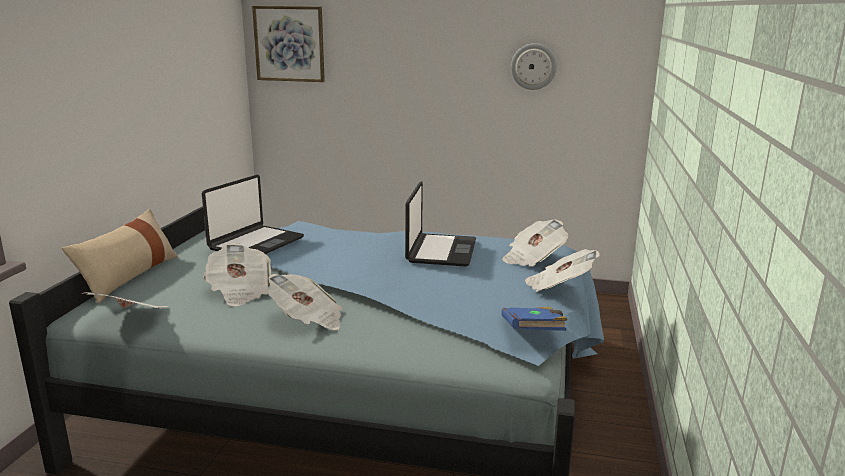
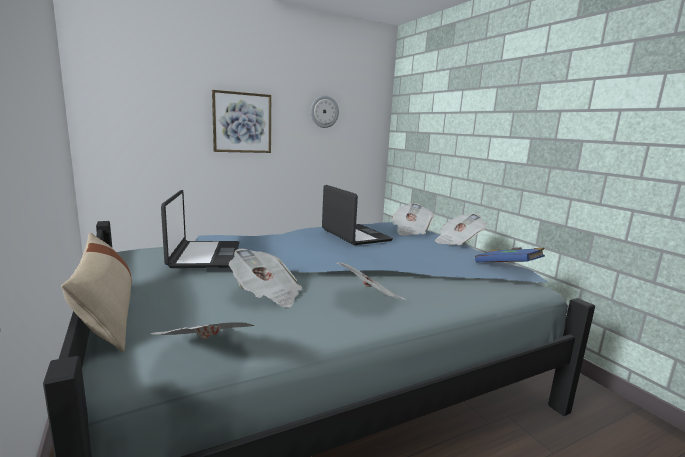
camera: 40 degrees left, 5 degrees down
picture [252,6,325,82] -> picture moved to [212,90,271,153]

